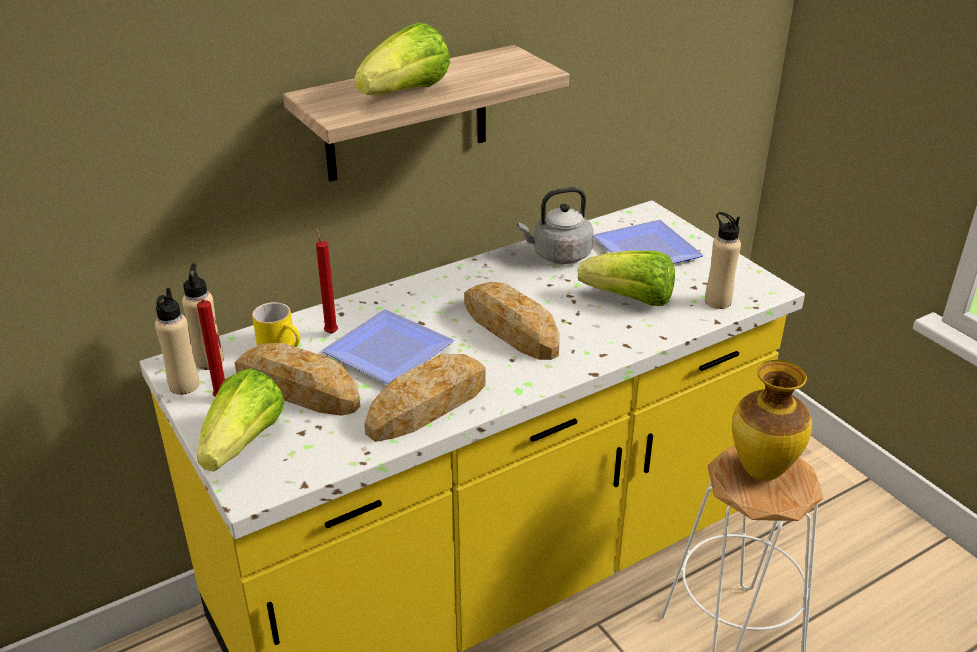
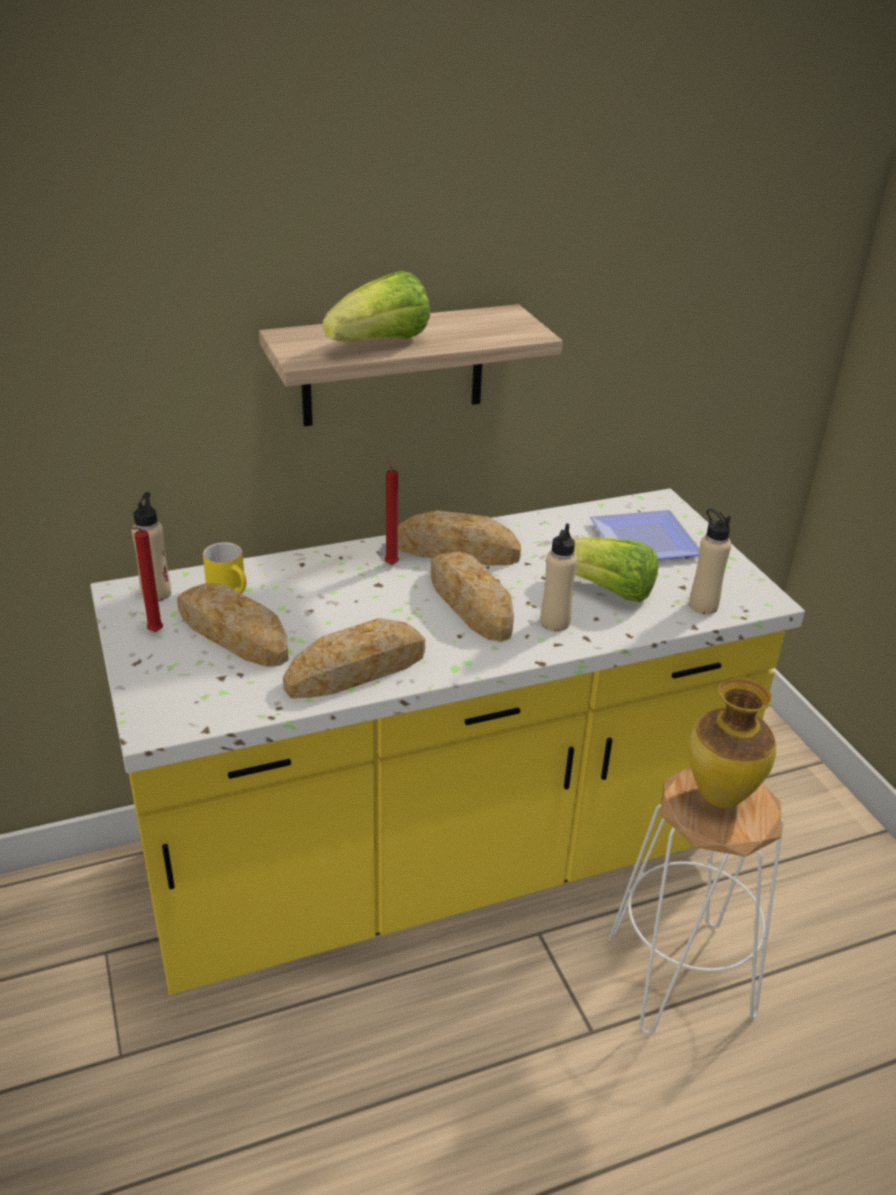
camera: 10 degrees right, 0 degrees up
beige bottle [155,288,199,395] -> beige bottle moved to [540,523,577,631]
lettuce [197,368,285,472] -> none
red candle [315,228,338,334] -> red candle moved to [385,456,399,565]
plate [322,309,454,384] -> none
grey kettle [517,187,594,264] -> none
none -> bread [398,510,521,566]

